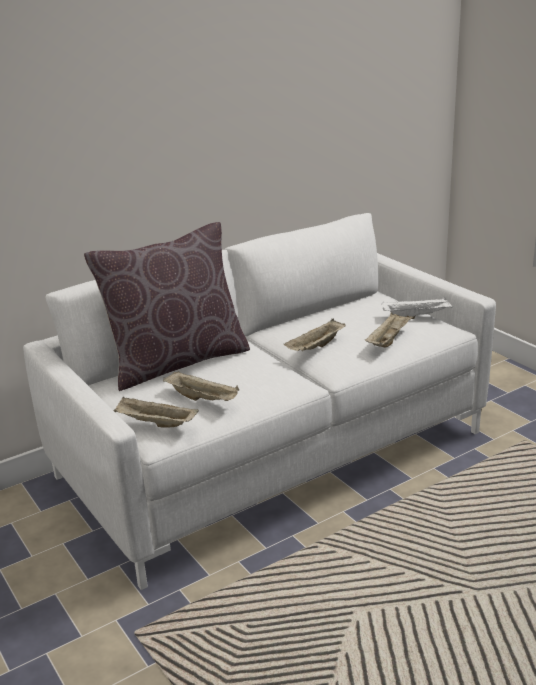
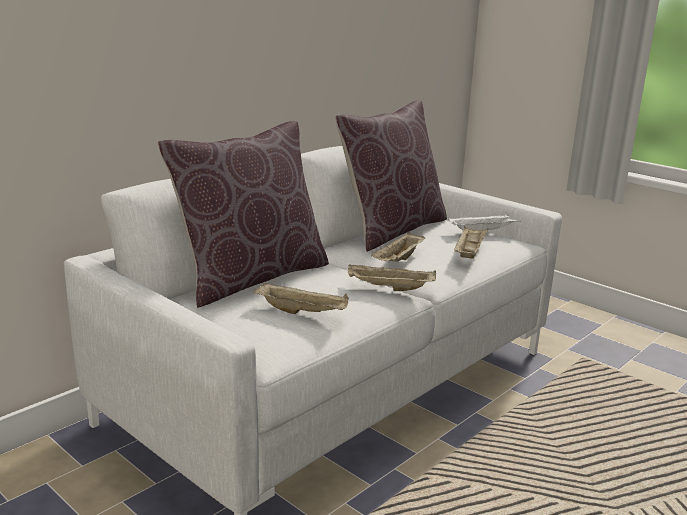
camera: 15 degrees left, 5 degrees down
beige tray [114,397,199,428] -> beige tray moved to [348,264,436,291]
none -> brown pillow [335,100,447,252]

